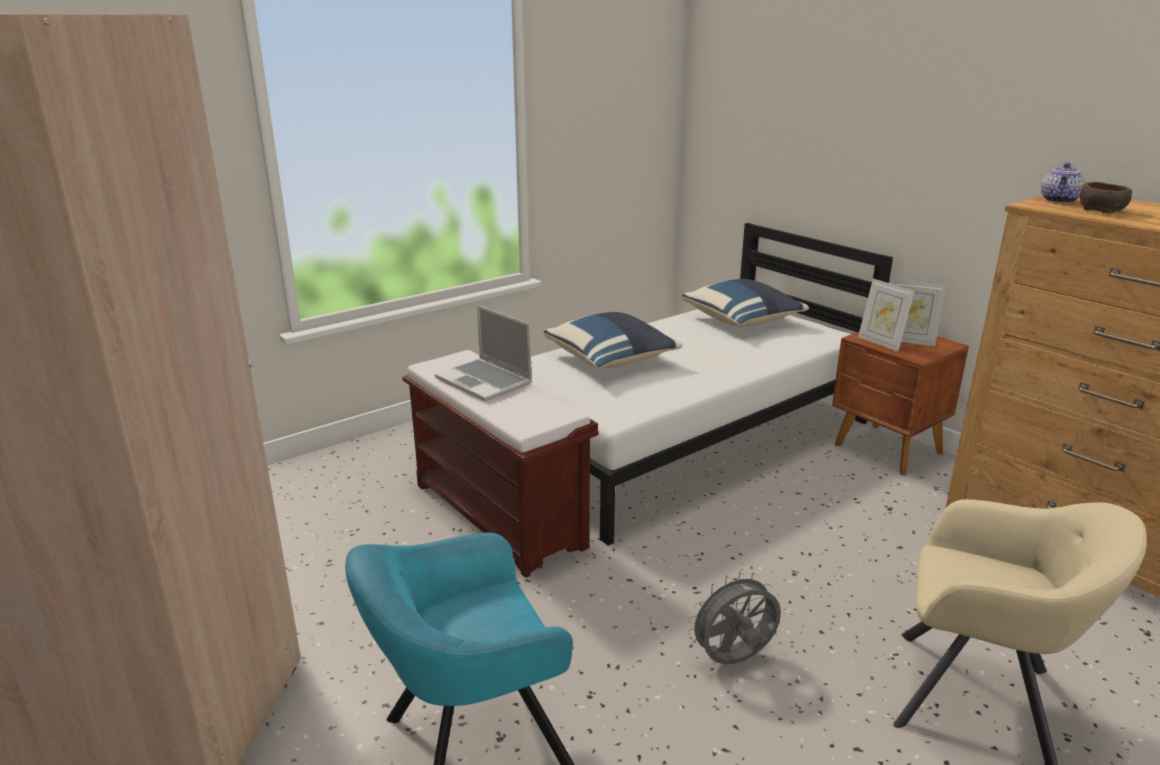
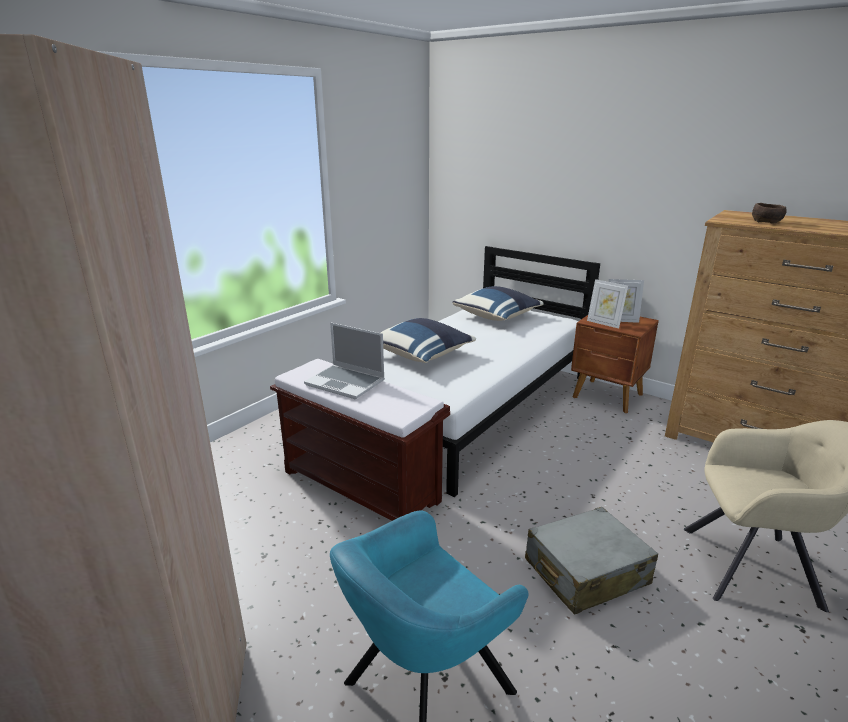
camera: 15 degrees left, 0 degrees up
grey fan [687,571,781,664] -> grey suitcase [525,507,658,615]
teapot [1041,163,1085,203] -> none

